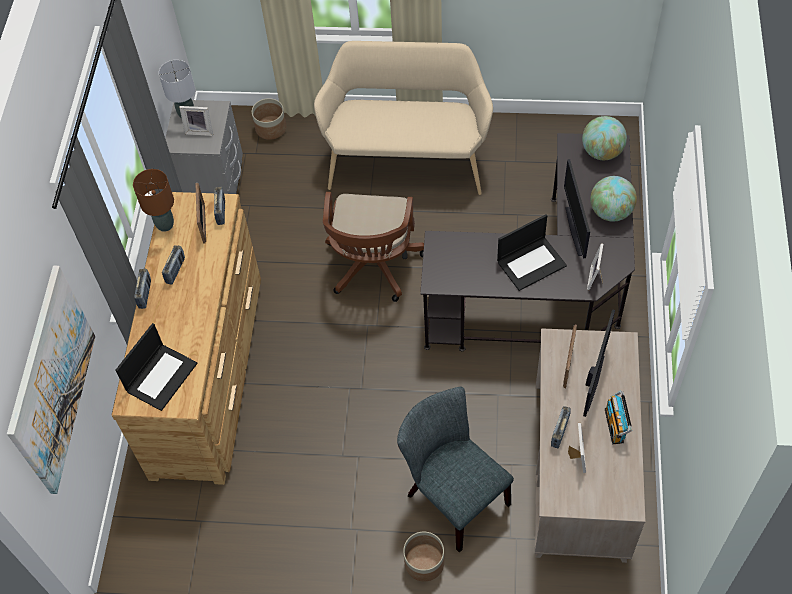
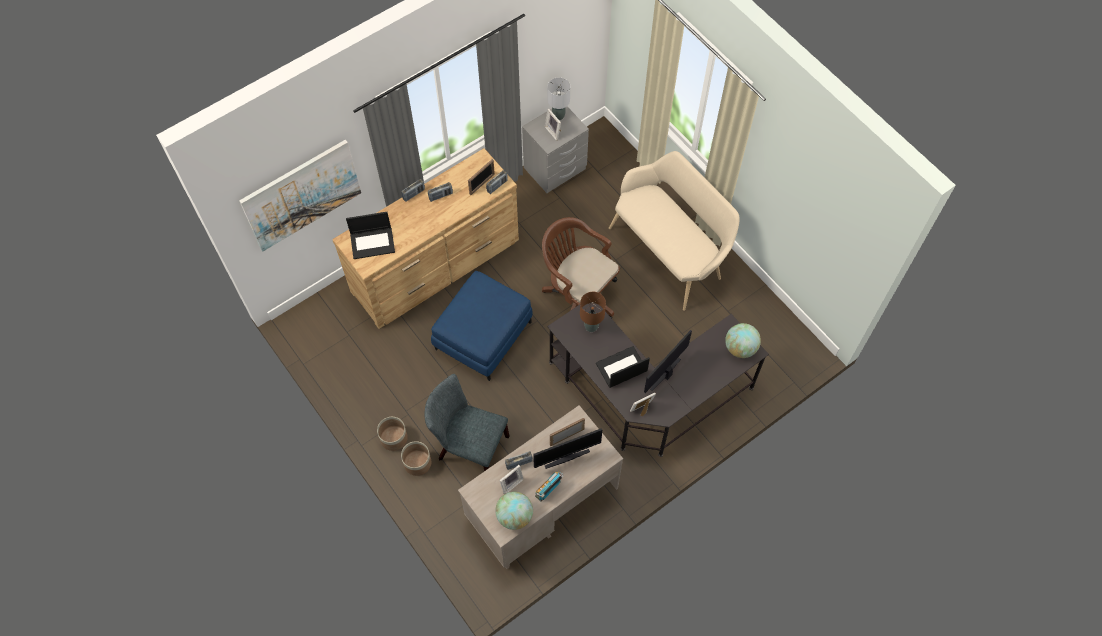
camera: 45 degrees right, 5 degrees up
brown table lamp [133,169,174,232] -> brown table lamp moved to [580,292,606,332]
planter [252,98,287,140] -> planter moved to [377,417,408,451]
brown office chair [323,192,424,302] -> brown office chair turned 75 degrees clockwise [542,217,620,318]
grey chair [397,387,514,553] -> grey chair turned 75 degrees counterclockwise [424,374,509,471]
laptop [497,214,567,291] -> laptop turned 135 degrees clockwise [596,346,650,388]
globe [590,176,637,222] -> globe moved to [495,492,533,530]
none -> blue ottoman [431,271,533,381]

